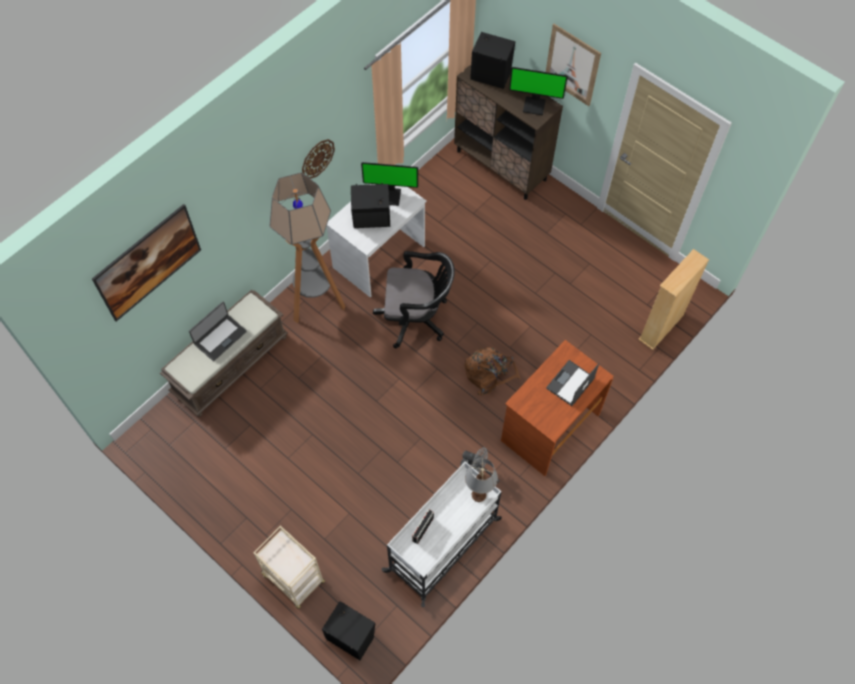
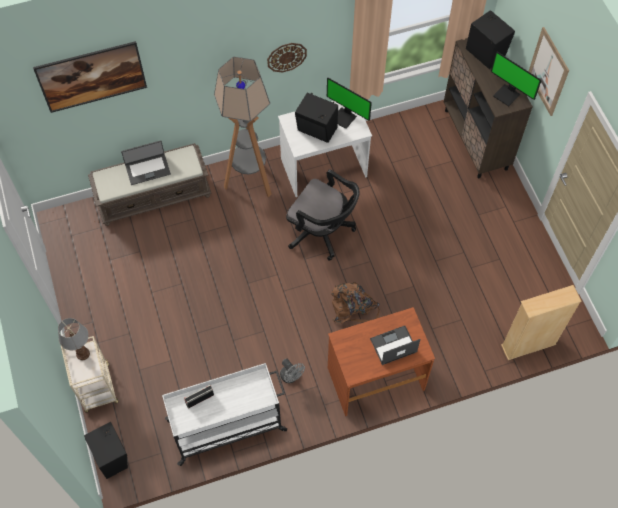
camera: 30 degrees right, 0 degrees up
table lamp [465,458,498,502] -> table lamp moved to [58,318,90,360]

